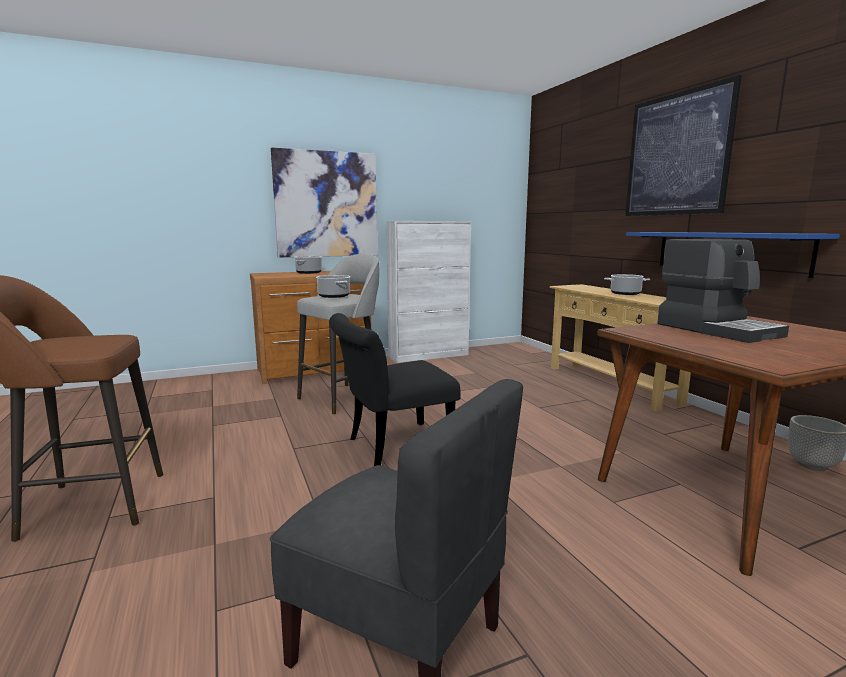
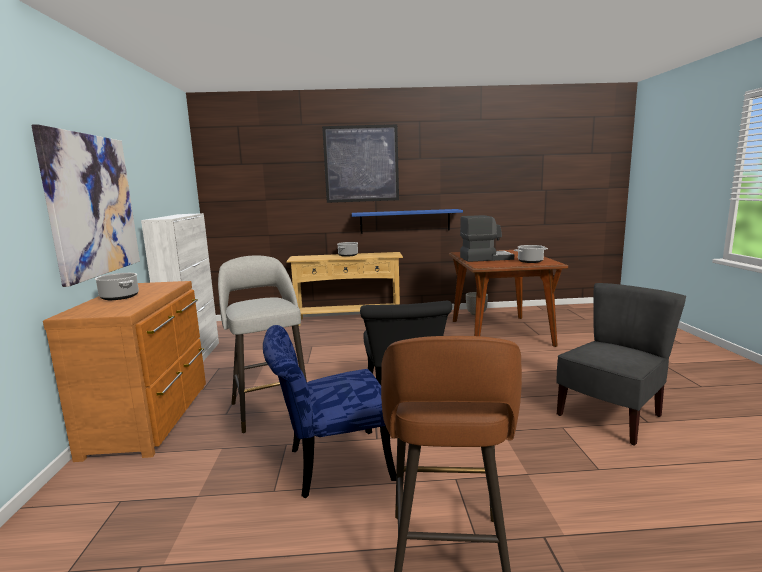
camera: 70 degrees left, 0 degrees up
cooking pot [316,275,350,298] -> cooking pot moved to [514,245,548,263]
none -> blue chair [263,325,396,498]

